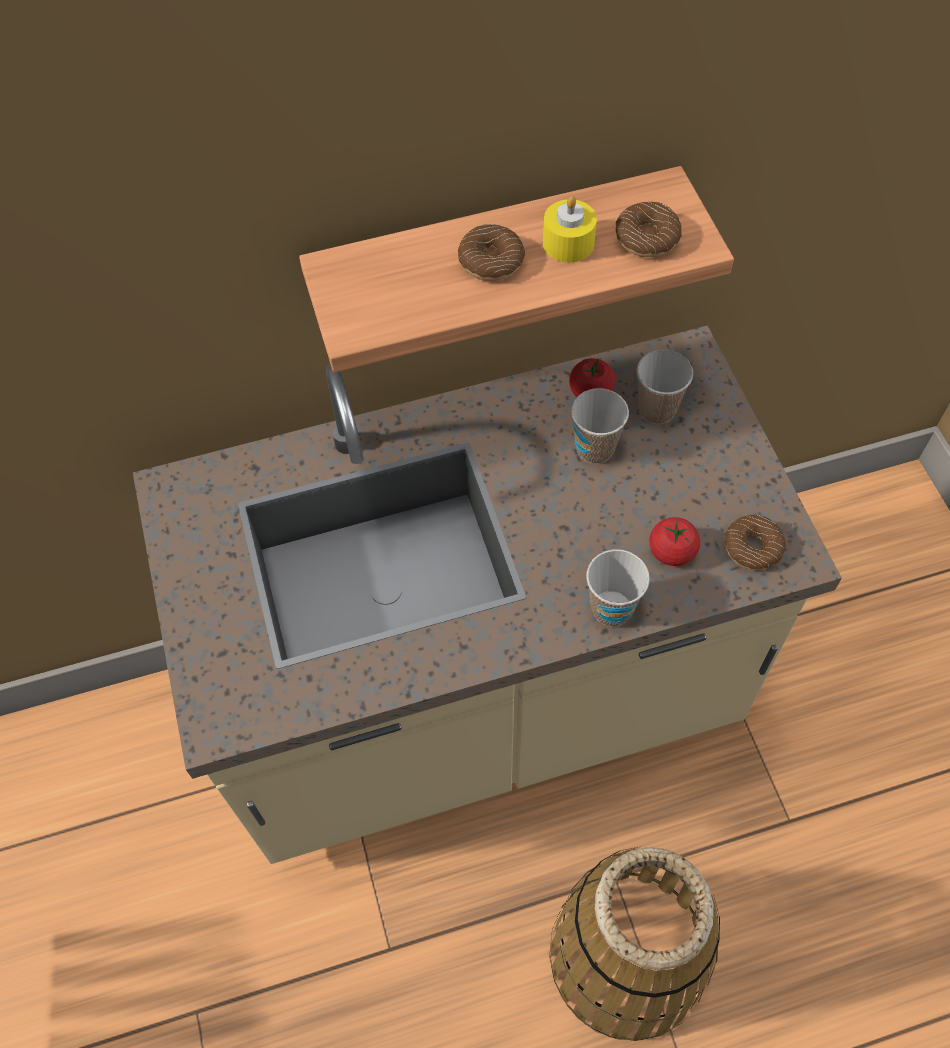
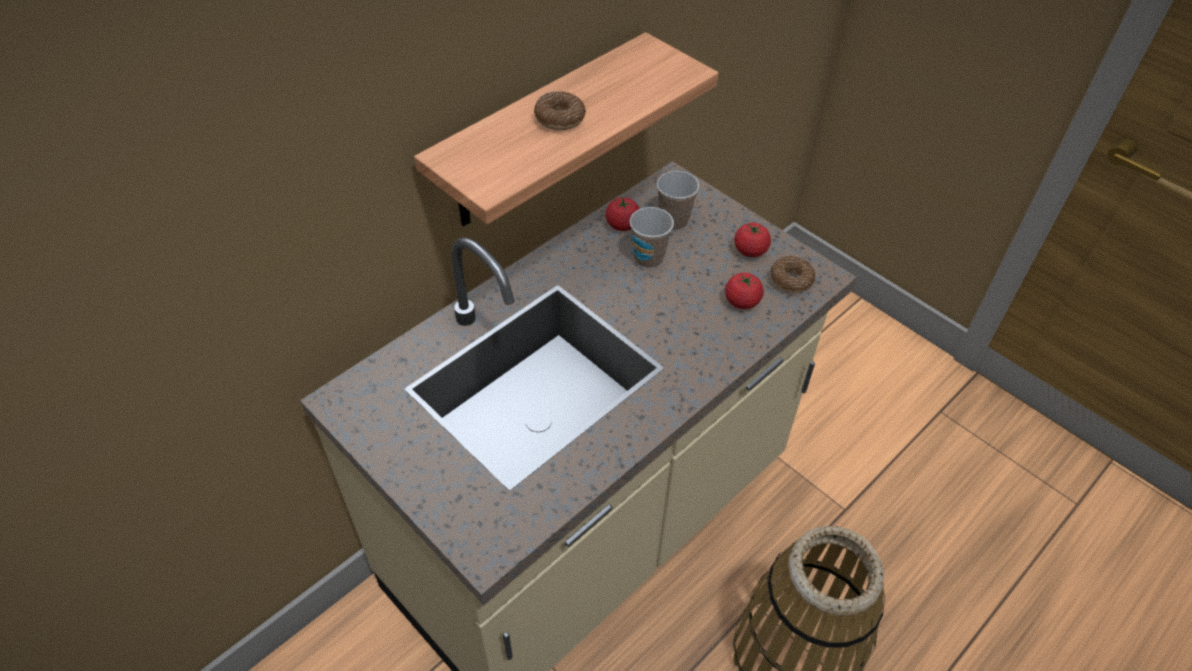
camera: 30 degrees left, 10 degrees down
yellow candle [543,196,597,263] -> none
cup [586,549,650,627] -> none
donut [616,202,682,257] -> none
none -> tomato [734,223,771,257]

